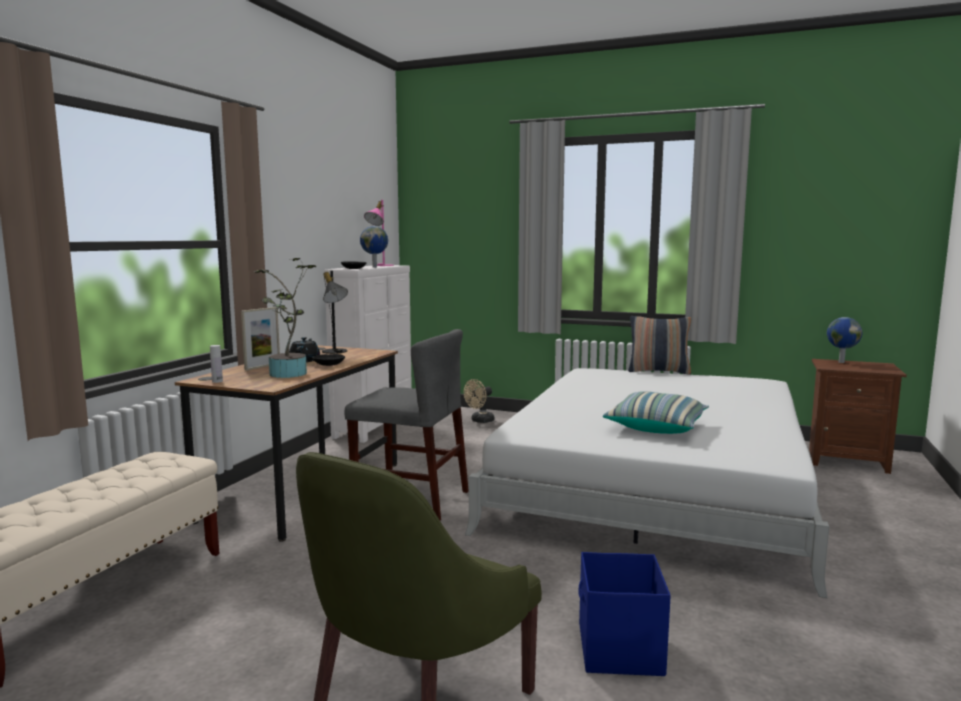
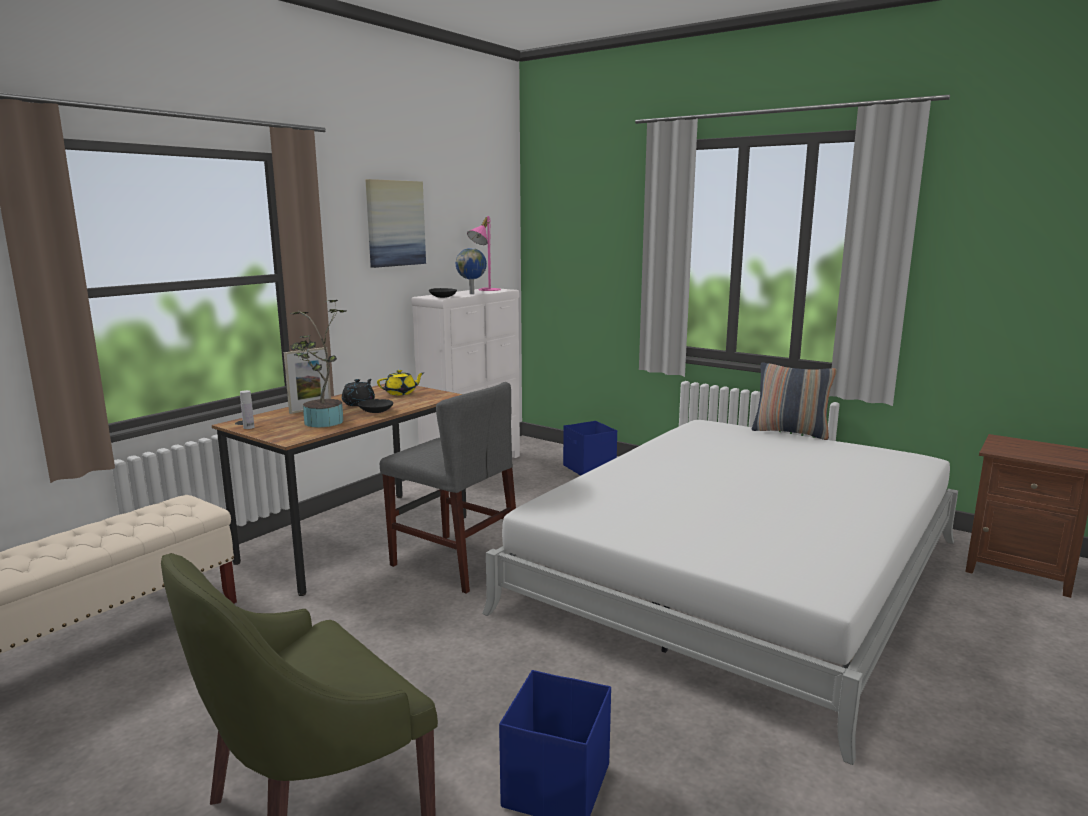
camera: 15 degrees right, 5 degrees up
black table lamp [322,271,348,354] -> yellow teapot [377,370,424,395]
beige fan [464,379,494,423] -> blue storage box [563,421,617,476]
pillow [603,391,709,434] -> none
globe [827,317,862,363] -> none
none -> picture [365,179,426,268]

